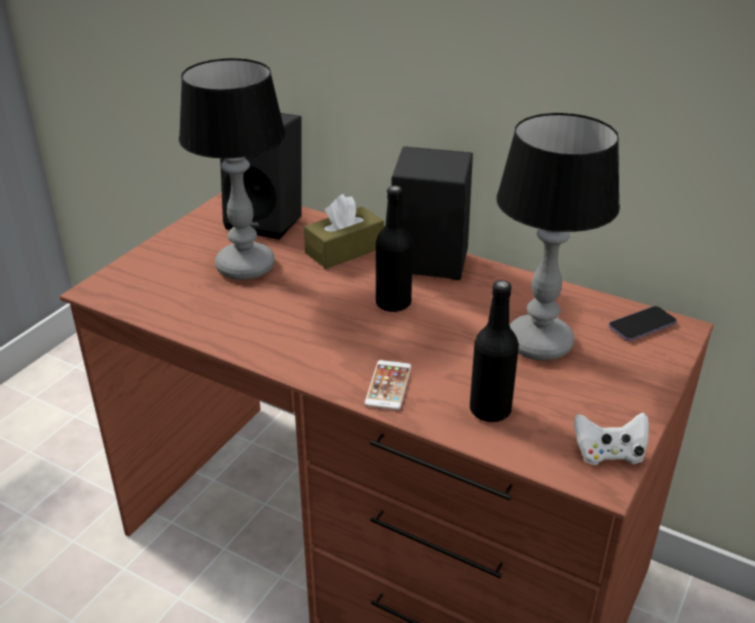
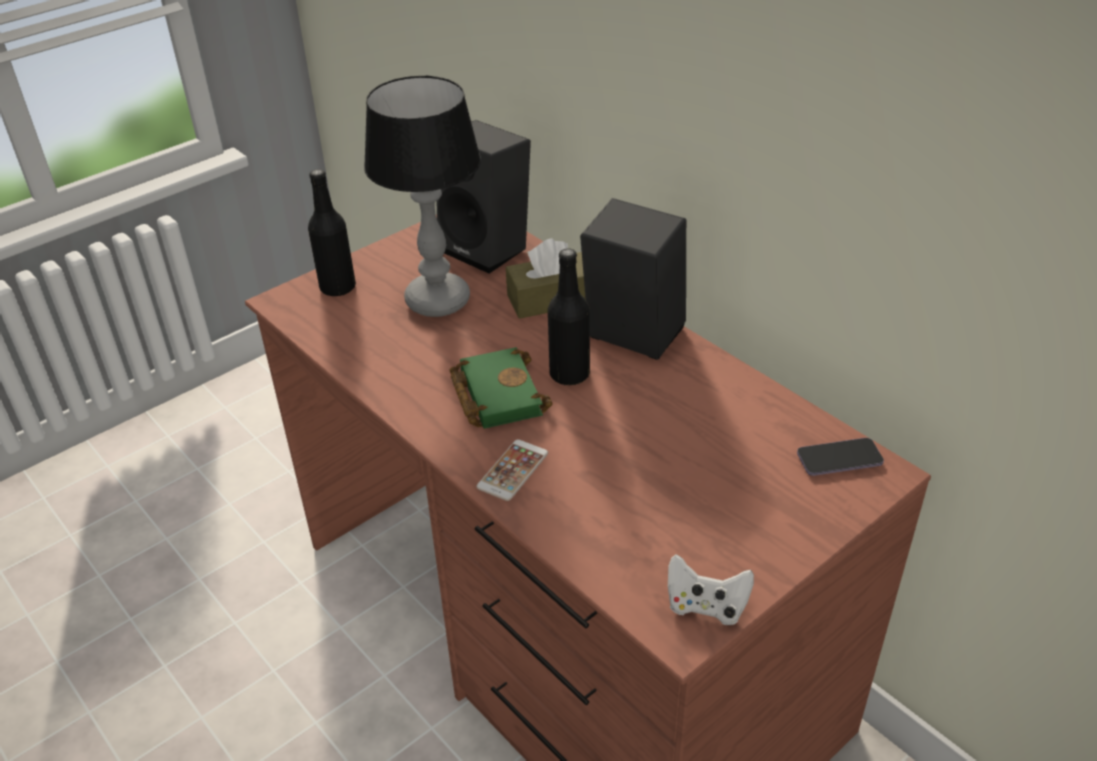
camera: 20 degrees right, 5 degrees up
black bottle [470,280,519,422] -> black bottle moved to [308,169,356,296]
table lamp [496,113,620,361] -> none
none -> green book [449,347,553,429]

